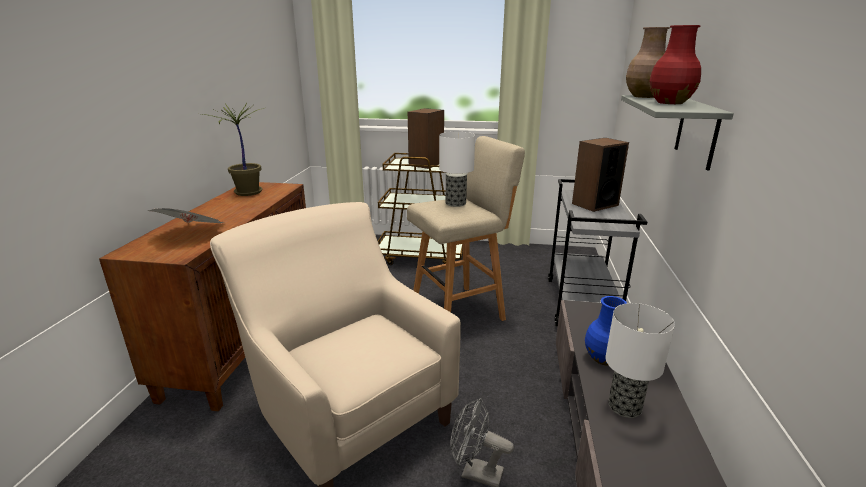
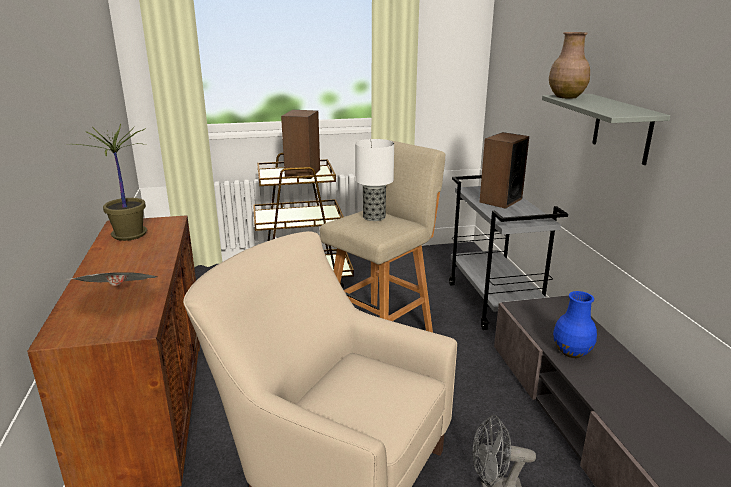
camera: 20 degrees left, 0 degrees up
table lamp [605,303,675,418] -> none
red vase [650,25,701,104] -> none

